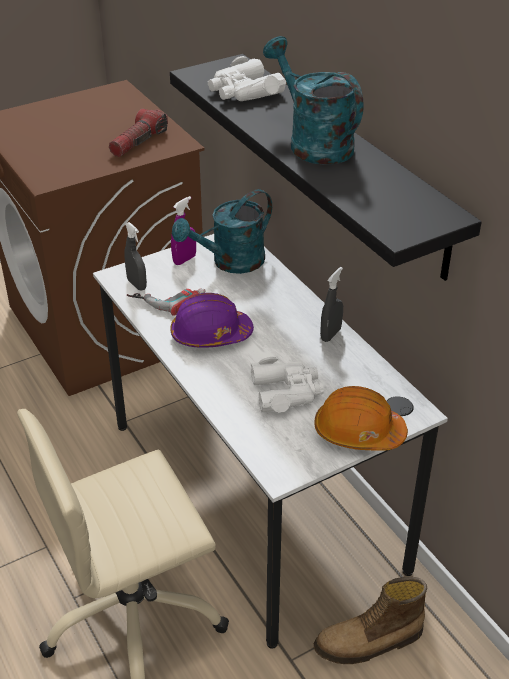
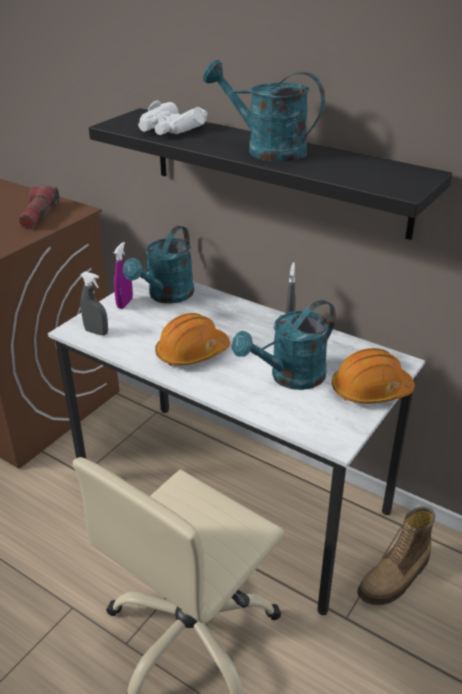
camera: 25 degrees left, 5 degrees down
power drill [127,288,206,316] -> none
purple hard hat [171,293,254,348] -> orange hard hat [155,313,230,366]
white binoculars [251,357,324,413] -> turquoise watering can [232,300,336,390]

